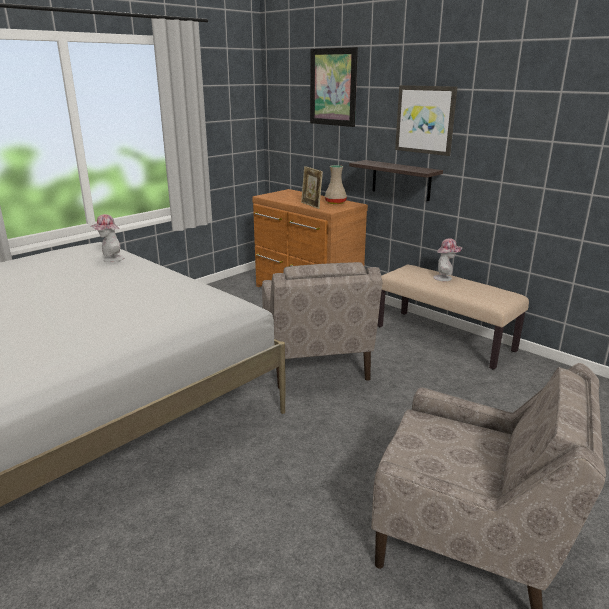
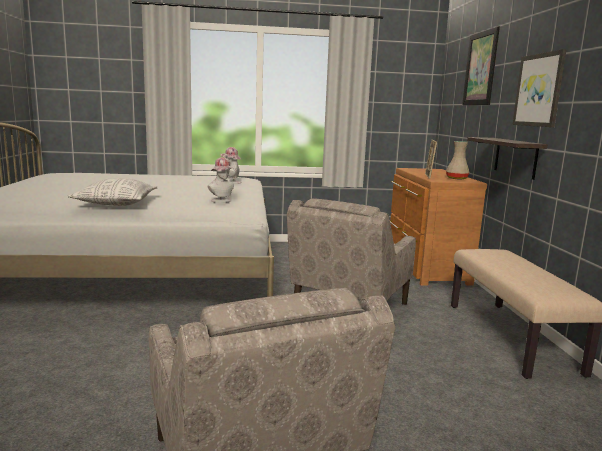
camera: 40 degrees right, 10 degrees down
hat [434,238,462,281] -> hat moved to [208,157,235,203]
none -> pillow [68,178,158,206]

